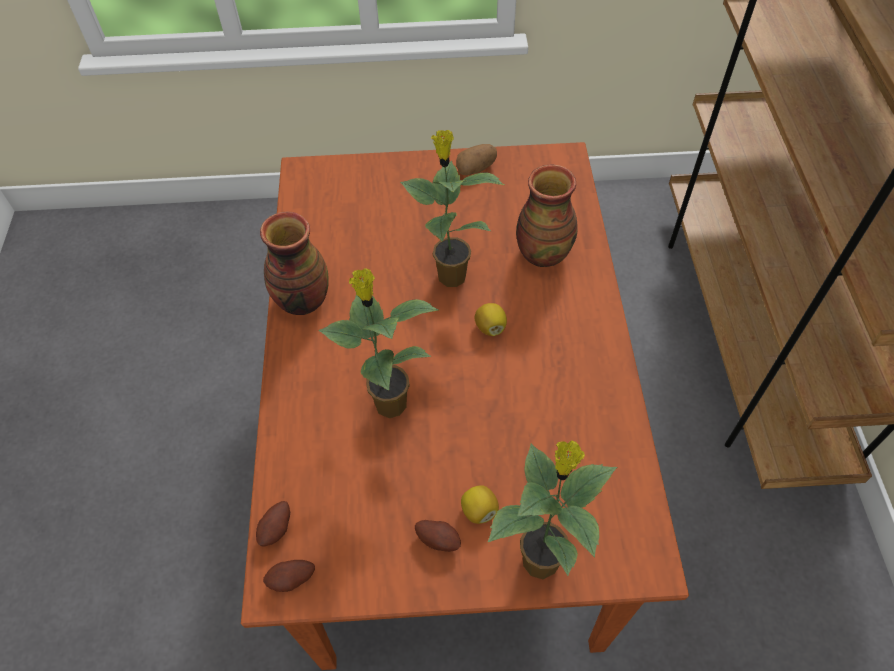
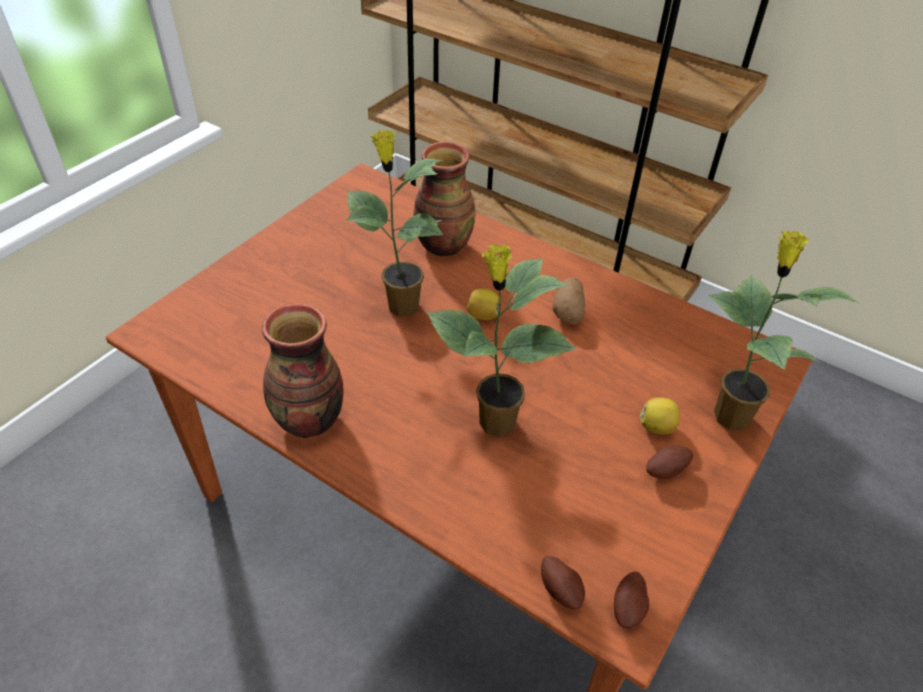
camera: 55 degrees left, 10 degrees down
potato [456,144,497,175] -> potato moved to [553,278,585,324]

